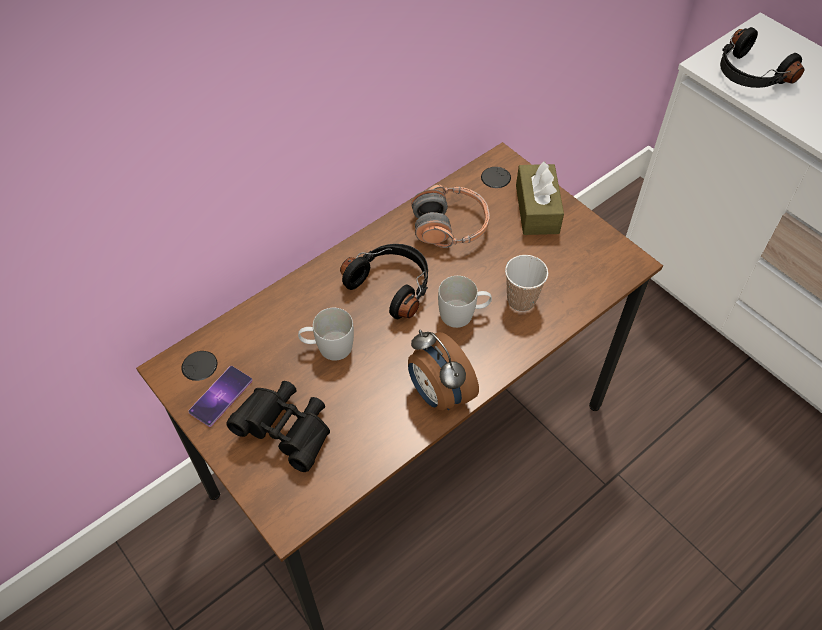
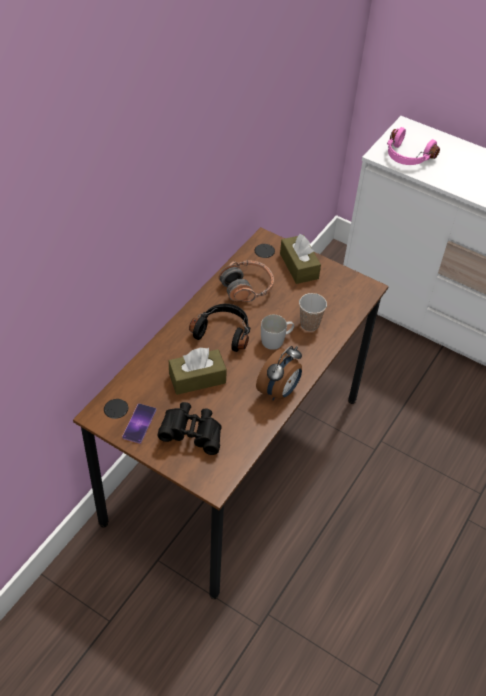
camera: 20 degrees left, 5 degrees down
white mug [298,308,354,361] -> brown tissue box [169,348,227,395]
alarm clock [408,330,479,411] -> alarm clock turned 90 degrees counterclockwise [256,346,302,400]
black headphones [720,27,805,88] -> pink headphones [387,127,440,165]

